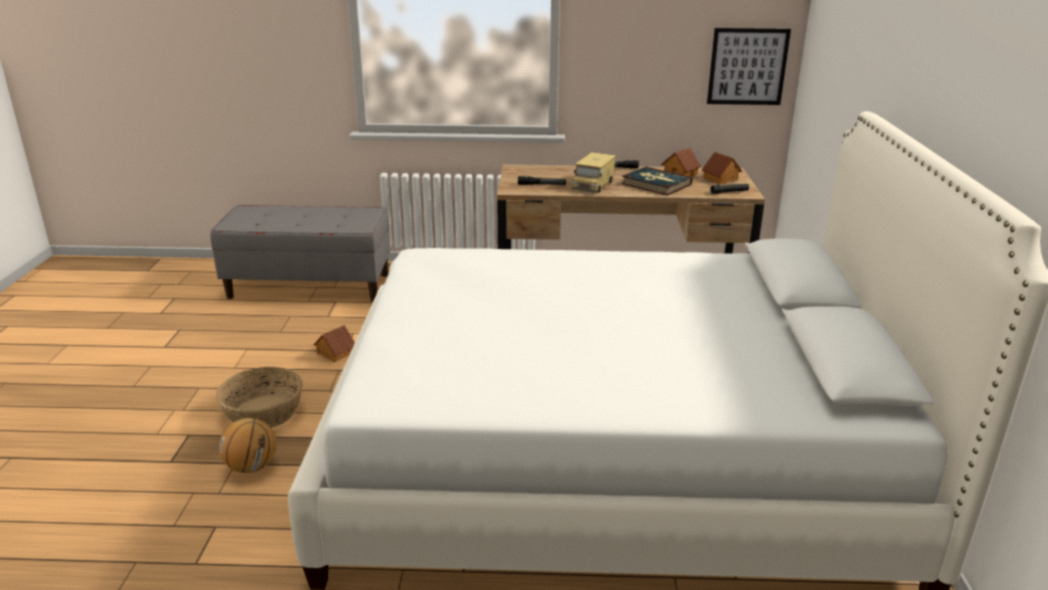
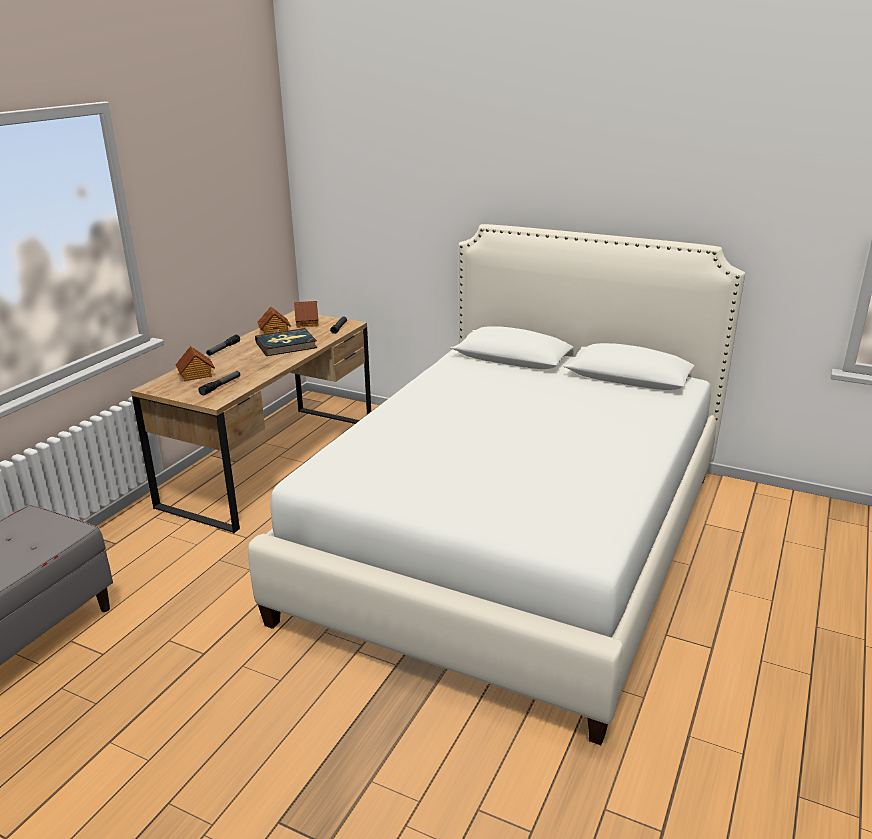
camera: 65 degrees left, 0 degrees up
basket [216,367,303,428] -> none
basketball [219,418,277,473] -> none
toy house [313,325,355,363] -> toy house moved to [176,346,215,381]
toy truck [571,152,617,193] -> none
picture [707,28,791,105] -> none

